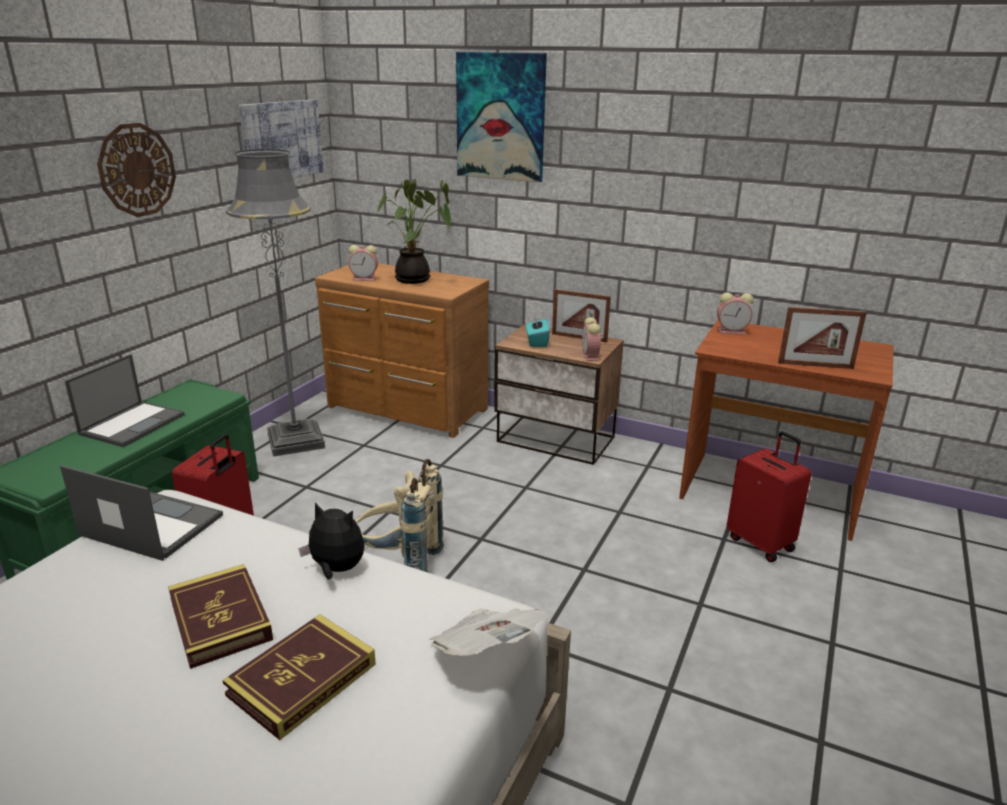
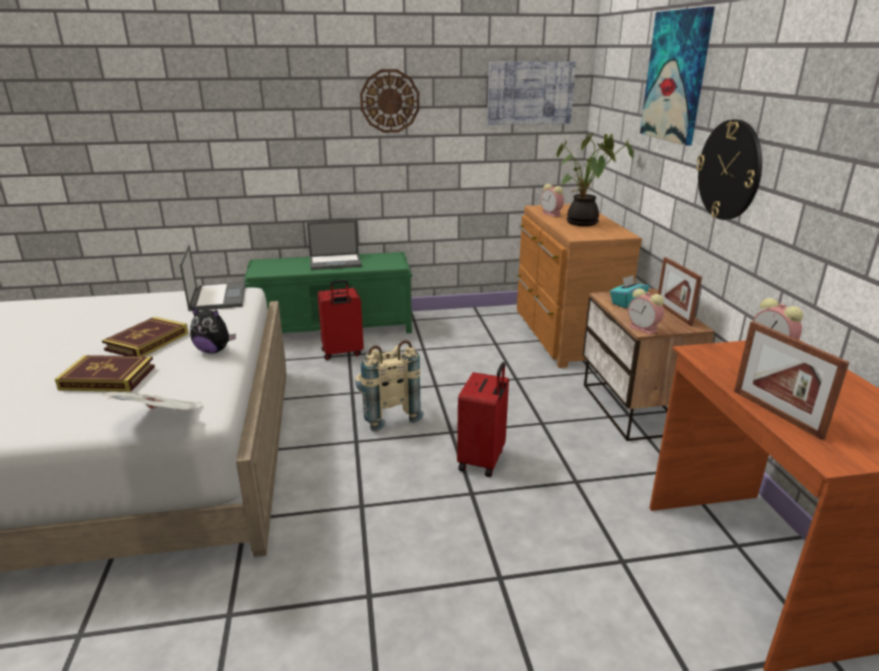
camera: 55 degrees right, 0 degrees up
grey floor lamp [226,149,325,457] -> none
plush toy [299,502,365,580] -> plush toy turned 120 degrees clockwise [190,307,236,354]
alarm clock [582,317,603,361] -> alarm clock turned 90 degrees counterclockwise [628,289,664,335]
red suitcase [727,431,812,562] -> red suitcase moved to [457,362,509,477]
none -> wall clock [696,119,762,220]

